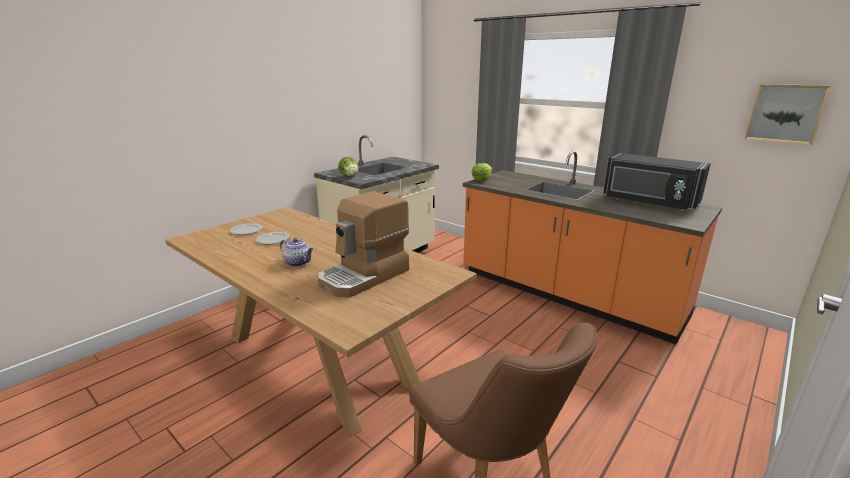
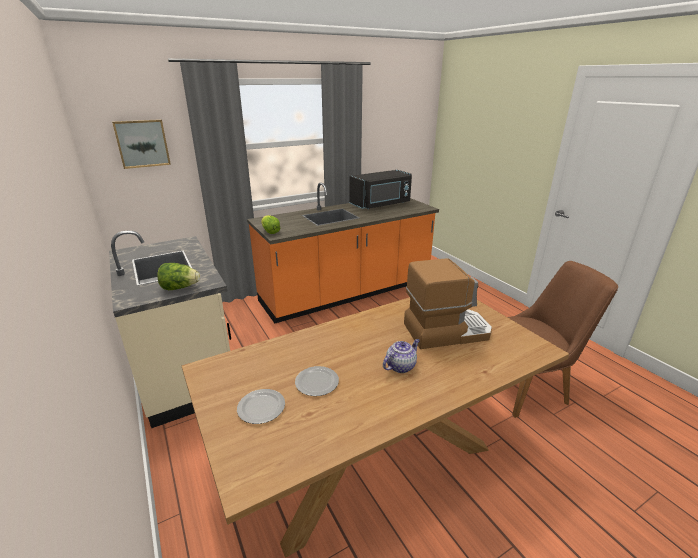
camera: 70 degrees left, 5 degrees up
coffee machine [318,191,409,297] -> coffee machine turned 75 degrees counterclockwise [404,258,492,349]
picture [745,84,831,145] -> picture moved to [112,119,171,169]

